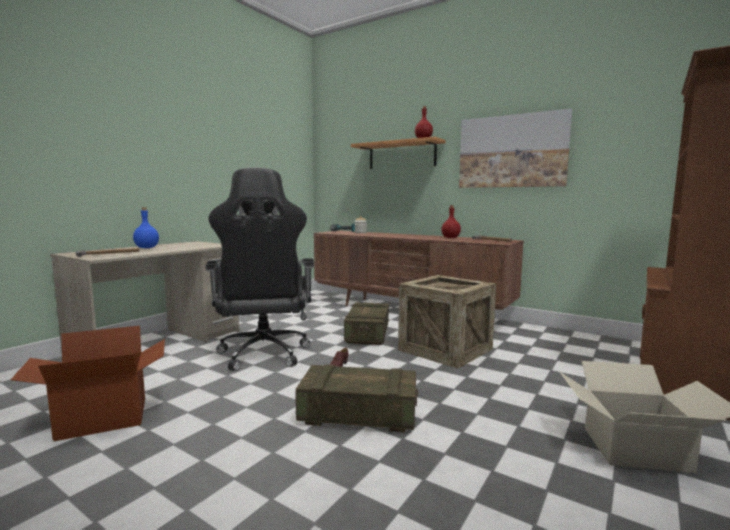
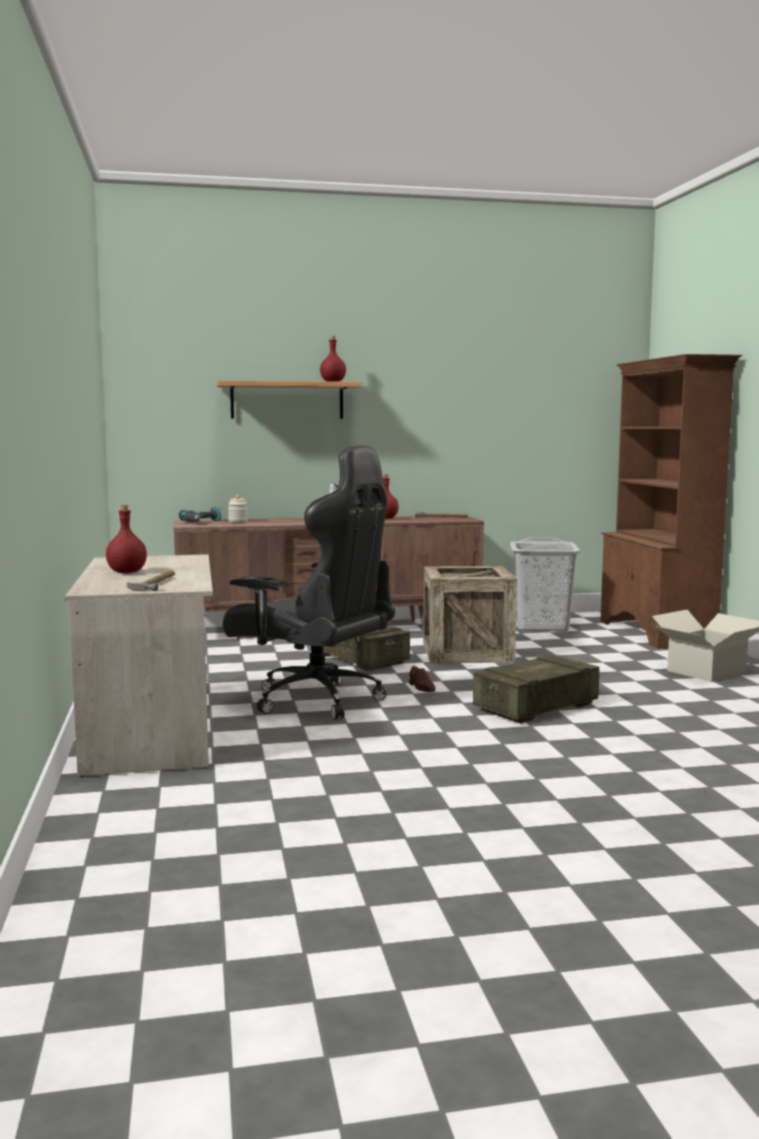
camera: 45 degrees left, 0 degrees up
cardboard box [10,326,165,441] -> none
blue bottle [133,207,159,248] -> red bottle [106,505,147,573]
picture [459,108,572,188] -> none
none -> grey laundry basket [510,537,581,632]

